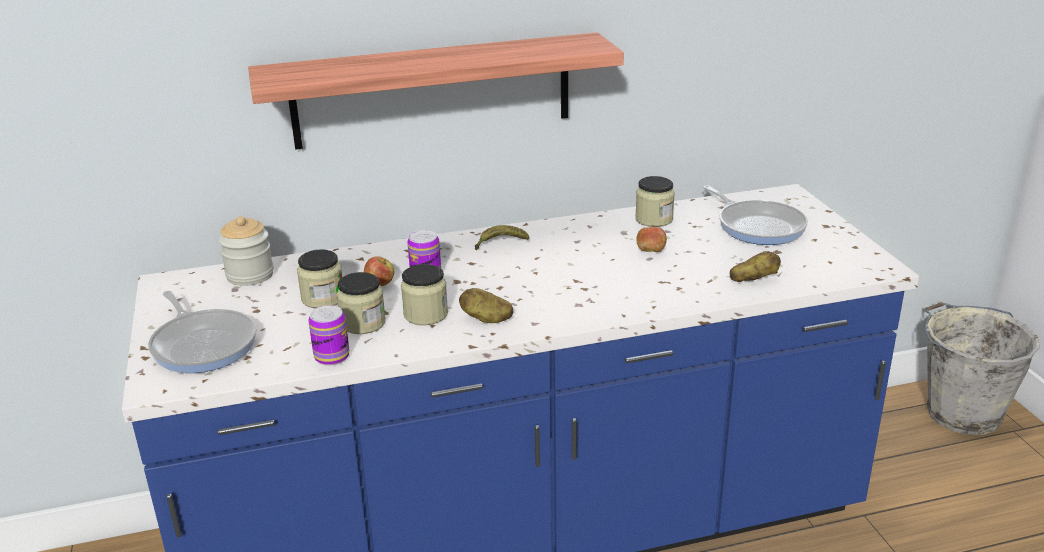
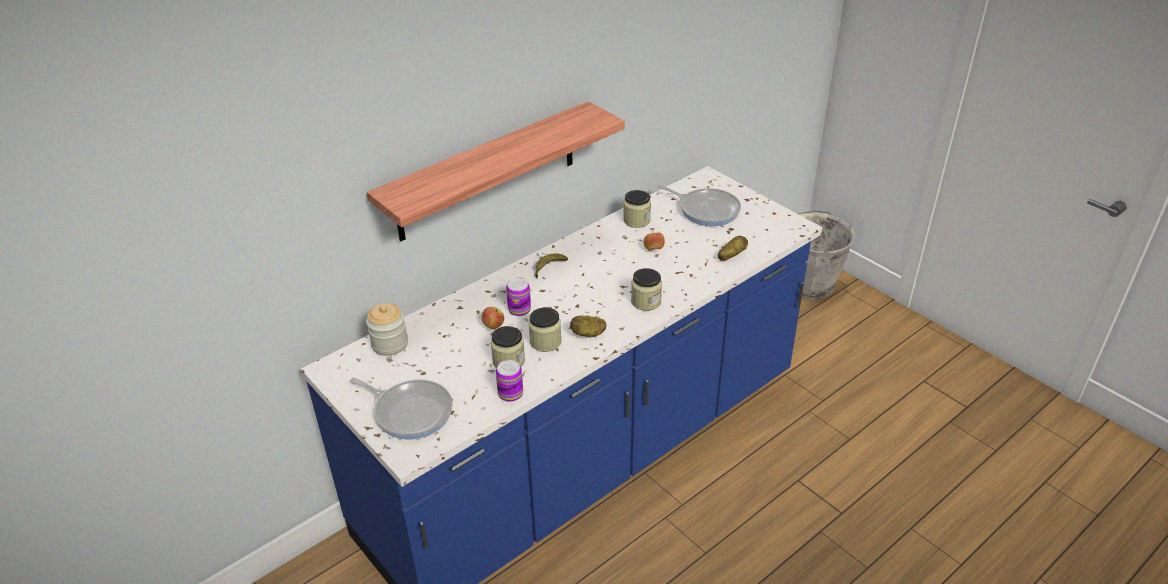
camera: 25 degrees left, 10 degrees up
jar [297,249,342,308] -> jar moved to [631,268,662,311]

